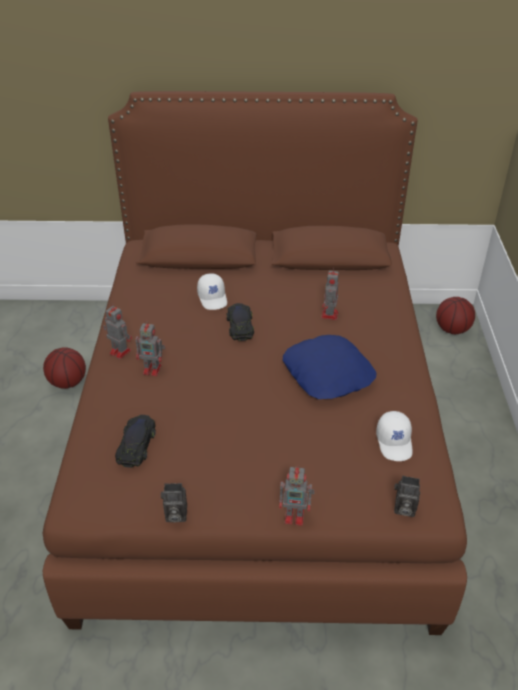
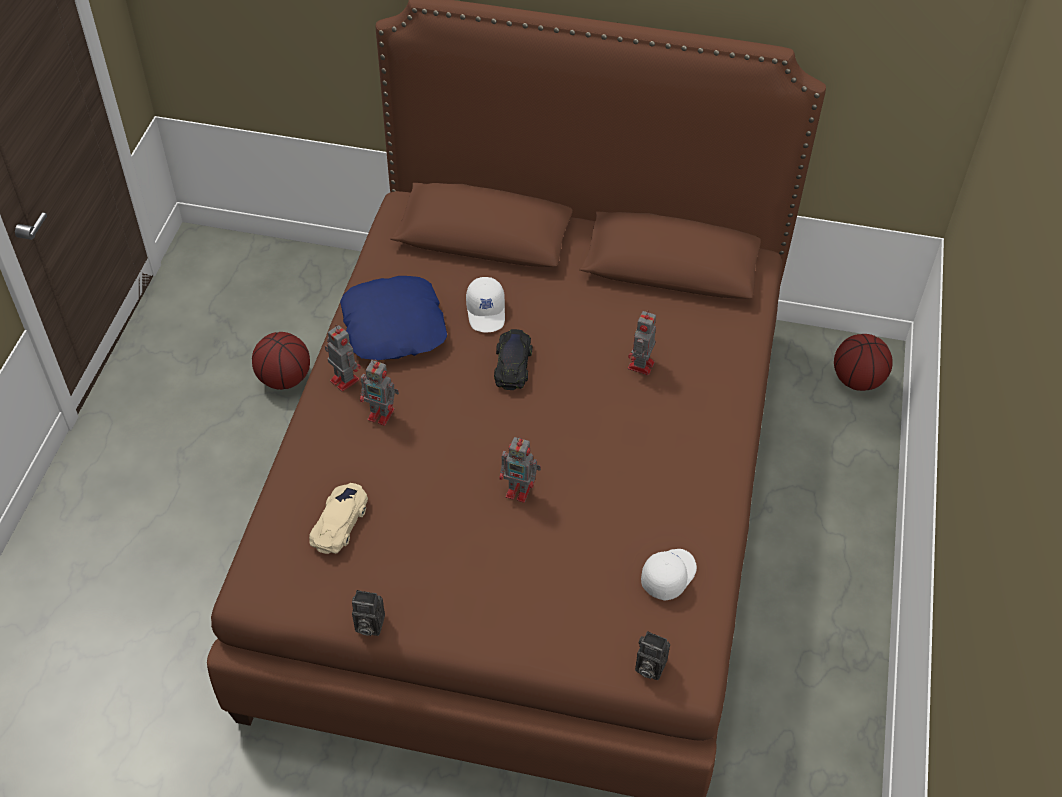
camera: 10 degrees right, 10 degrees up
black toy car [115,415,156,468] -> beige toy car [309,483,368,554]
toy robot [279,466,315,526] -> toy robot moved to [499,437,541,503]
blue pillow [283,335,376,399] -> blue pillow moved to [340,276,447,360]
white cap [376,411,413,461] -> white cap turned 150 degrees counterclockwise [641,549,697,601]

